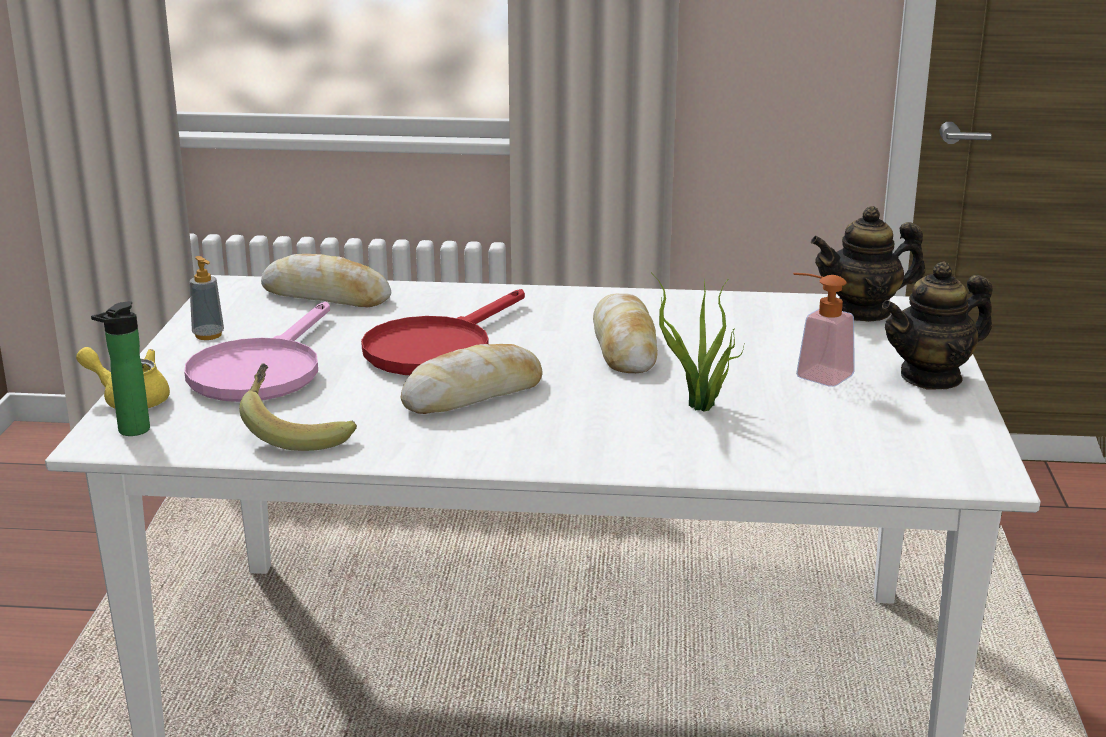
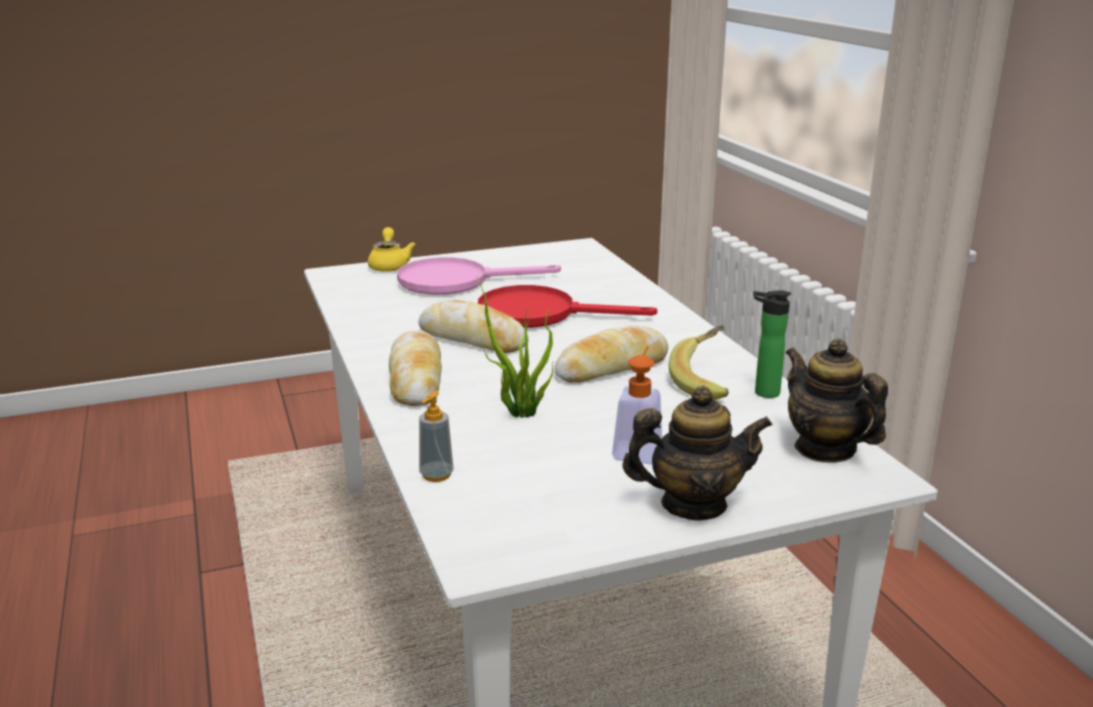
camera: 65 degrees right, 0 degrees up
bottle [91,301,150,436] -> bottle moved to [753,290,791,398]
soap dispenser [189,256,224,340] -> soap dispenser moved to [419,391,454,482]
banana [239,363,357,451] -> banana moved to [669,325,729,400]
bread [261,254,391,308] -> bread moved to [389,331,442,406]
teapot [882,261,993,390] -> teapot turned 135 degrees clockwise [622,386,773,520]

